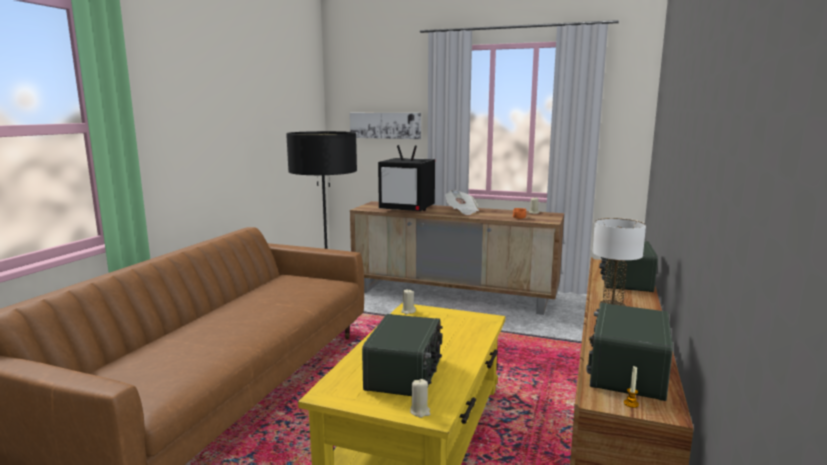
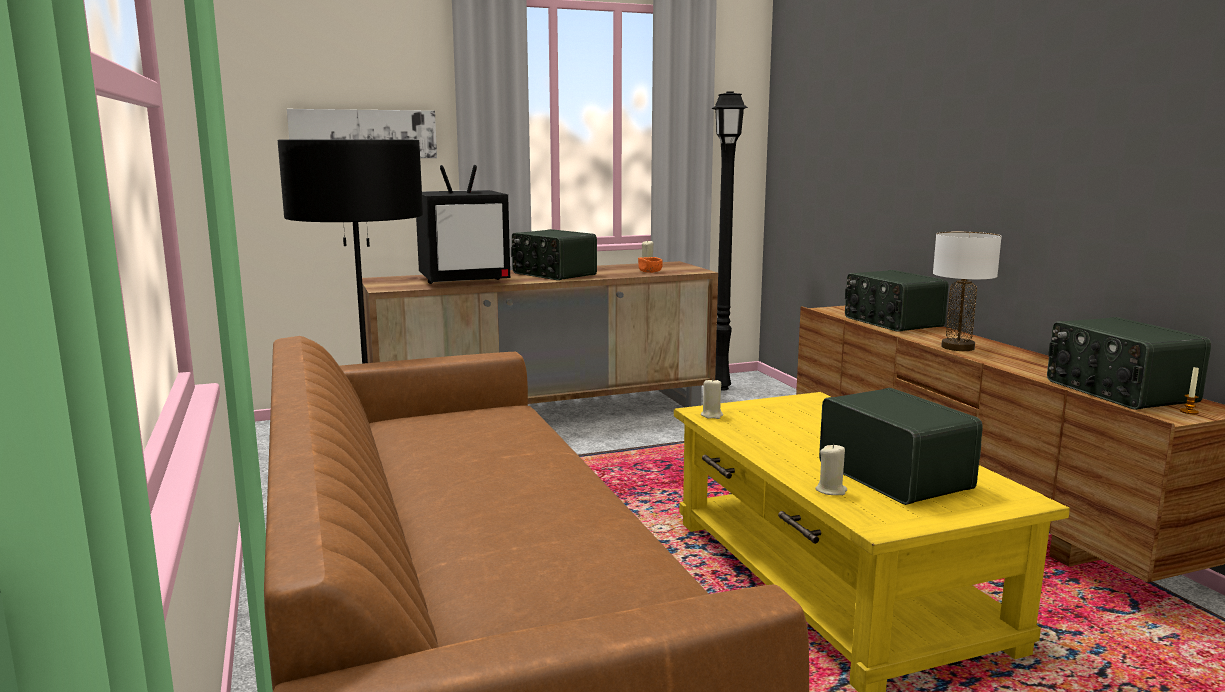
camera: 40 degrees left, 0 degrees up
beige candle [410,379,430,418] -> beige candle moved to [815,444,847,495]
newspaper [445,190,479,215] -> radio [511,229,597,280]
none -> black floor lamp [712,91,748,391]

